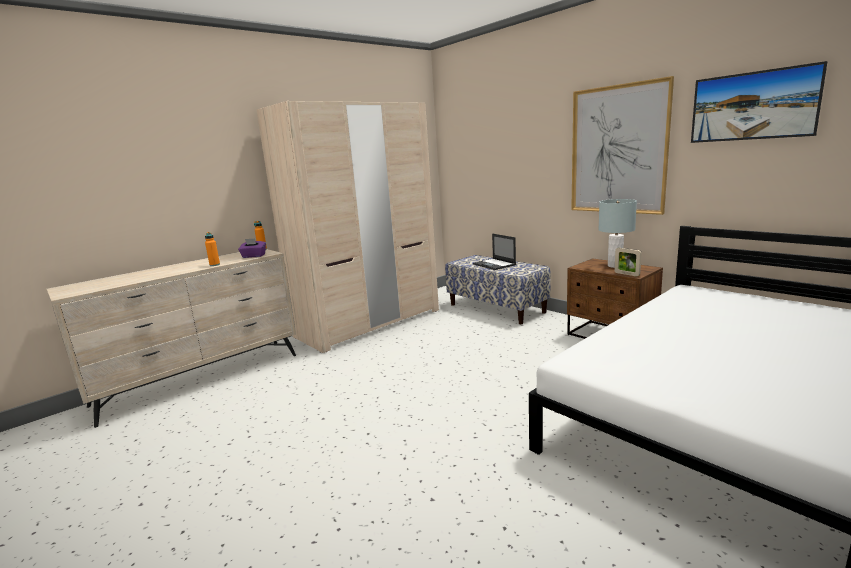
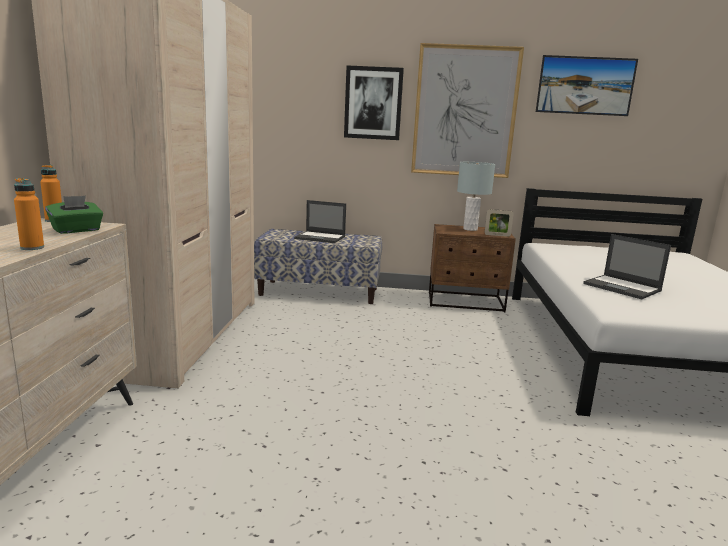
camera: 45 degrees left, 0 degrees up
purple tissue box [238,238,266,258] -> green tissue box [45,195,103,234]
none -> picture [344,65,404,140]
none -> laptop [583,234,671,299]

